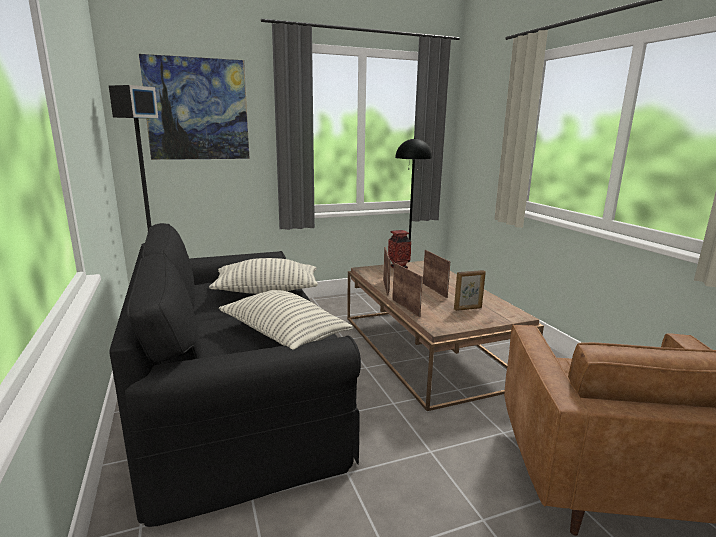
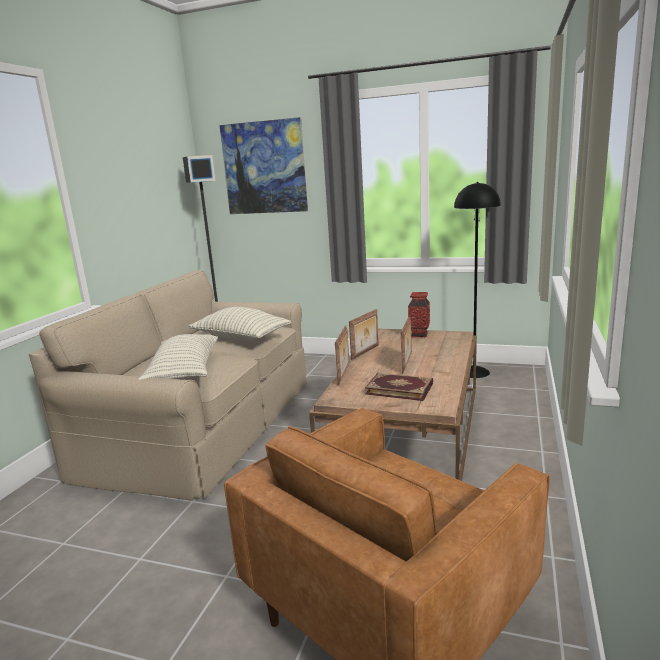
camera: 40 degrees right, 0 degrees up
black sofa [109,223,361,527] -> beige sofa [29,270,307,501]
picture frame [454,270,486,311] -> book [365,373,433,401]

